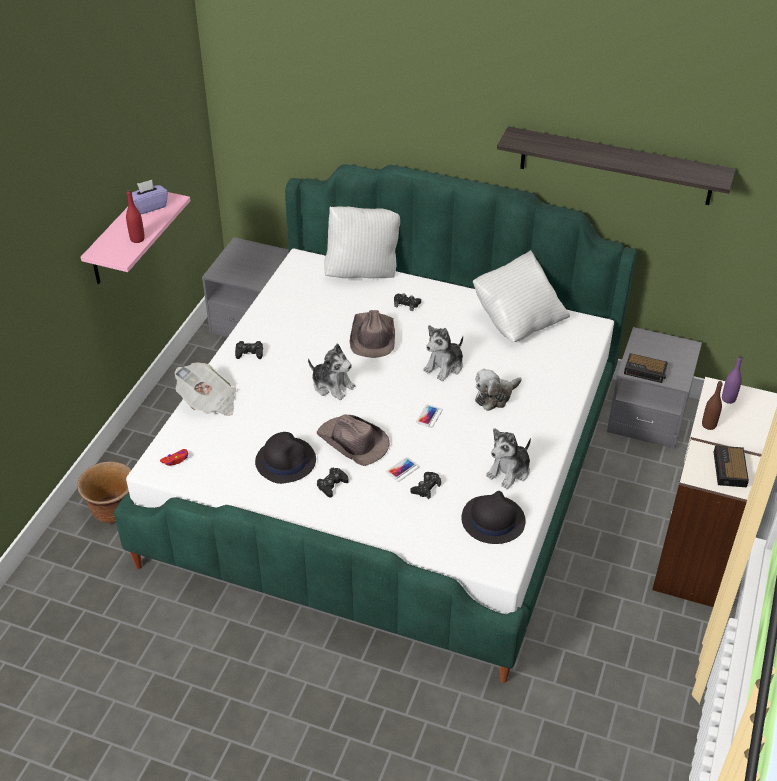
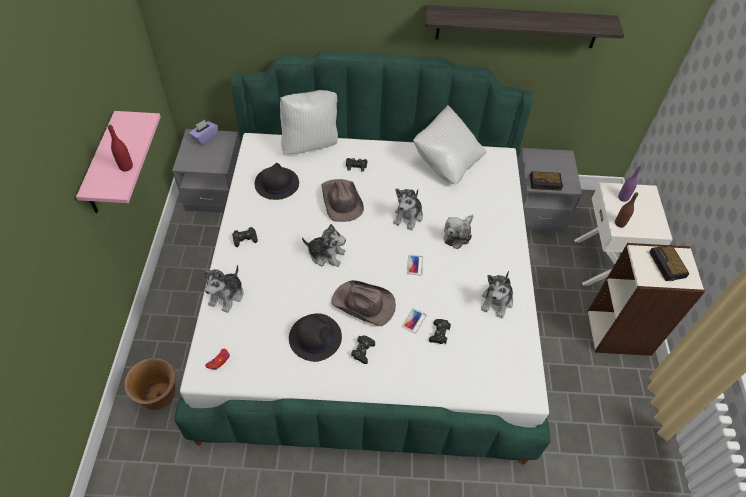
camera: 20 degrees left, 10 degrees up
purple tissue box [132,180,168,214] -> purple tissue box moved to [189,120,218,146]
newspaper [175,363,236,416] -> plush toy [202,265,243,313]
black hat [461,491,525,544] -> black hat moved to [255,163,299,200]

